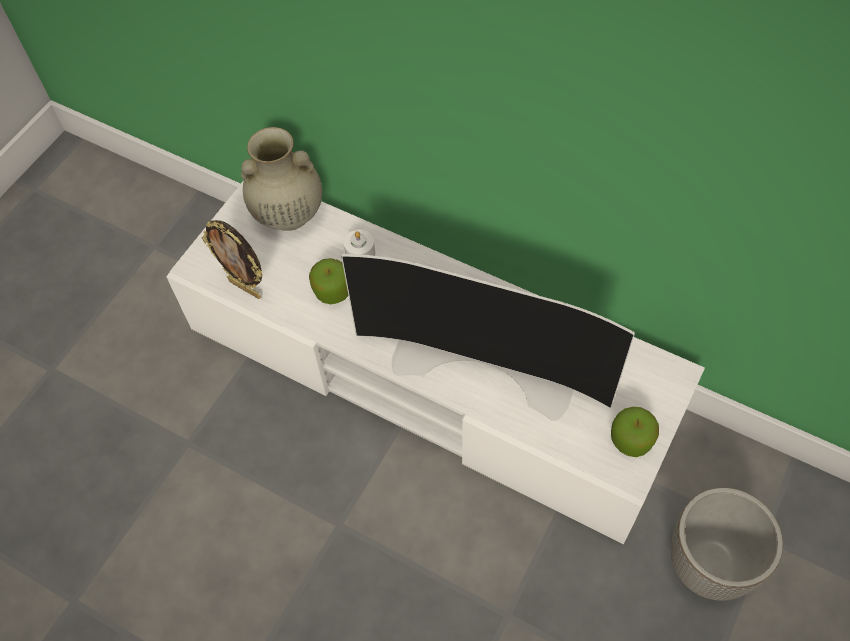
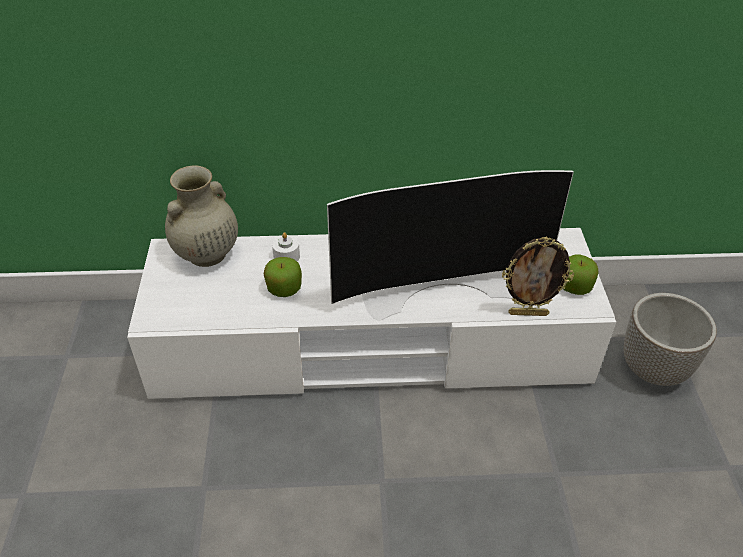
camera: 35 degrees left, 15 degrees down
picture frame [202,220,263,299] -> picture frame moved to [502,237,574,316]

